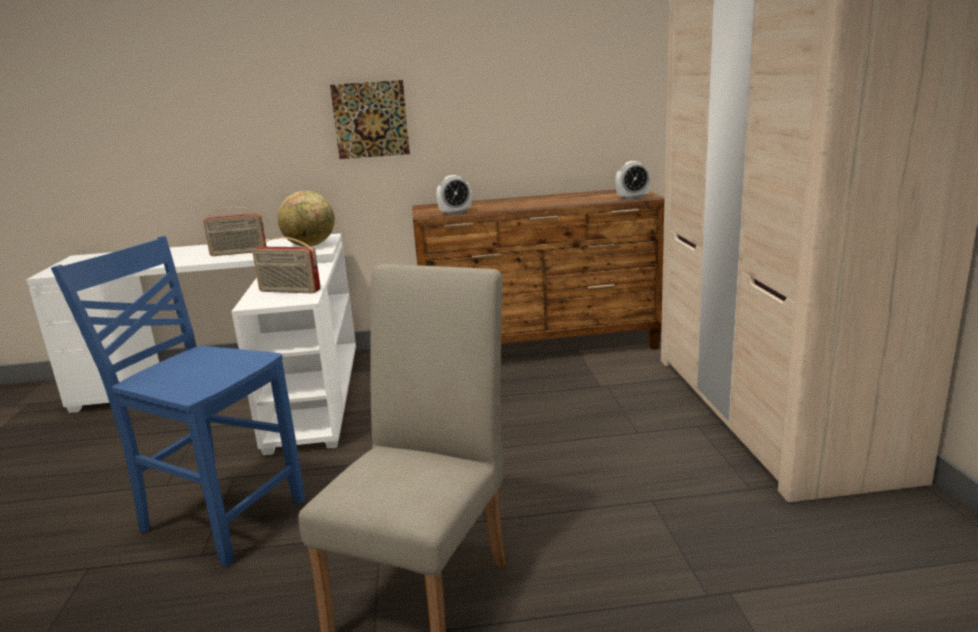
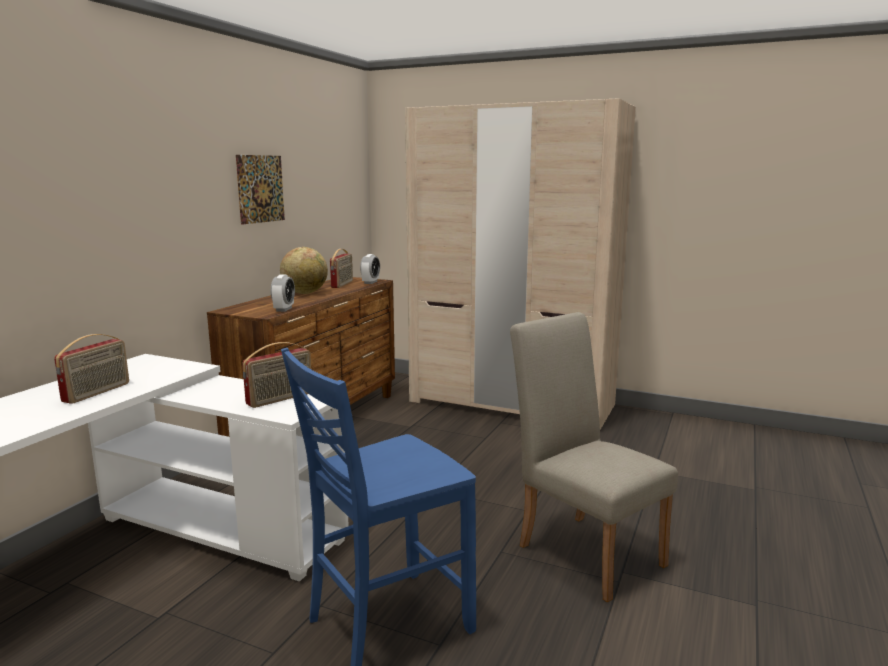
camera: 60 degrees left, 5 degrees down
globe [277,191,335,247] -> globe moved to [280,247,328,294]
picture [330,80,410,159] -> picture moved to [236,155,285,225]
none -> radio [330,249,353,288]

